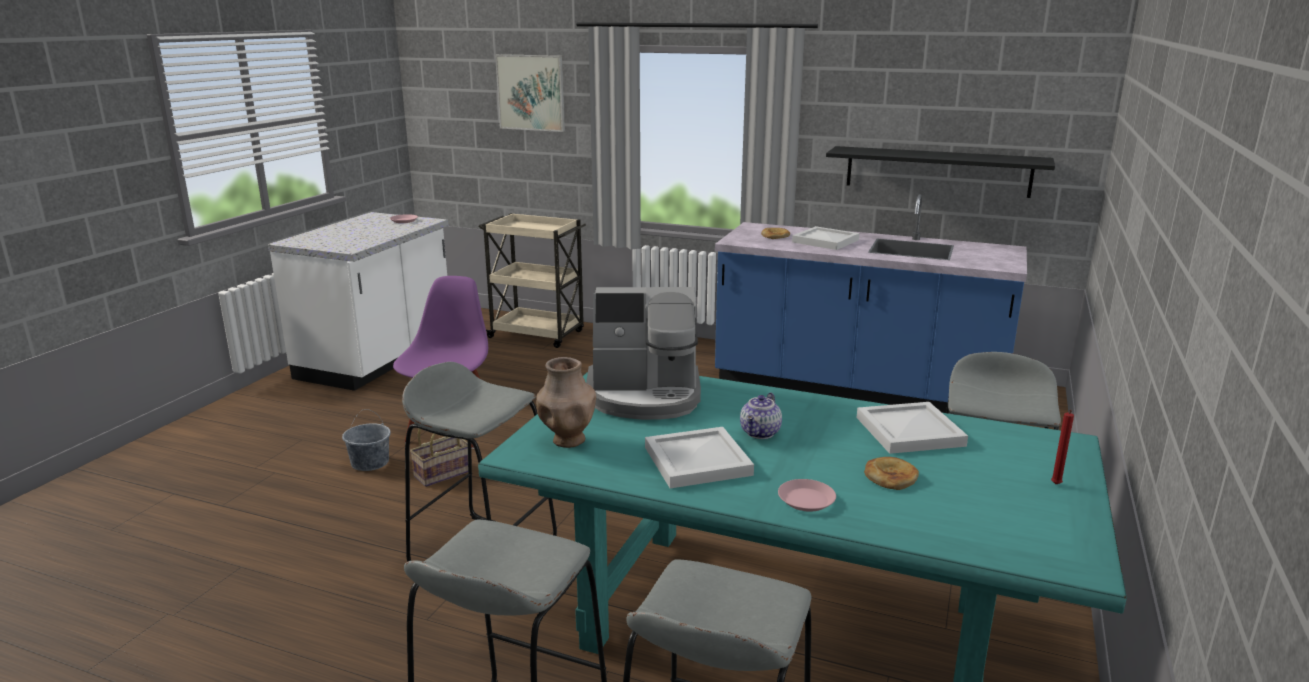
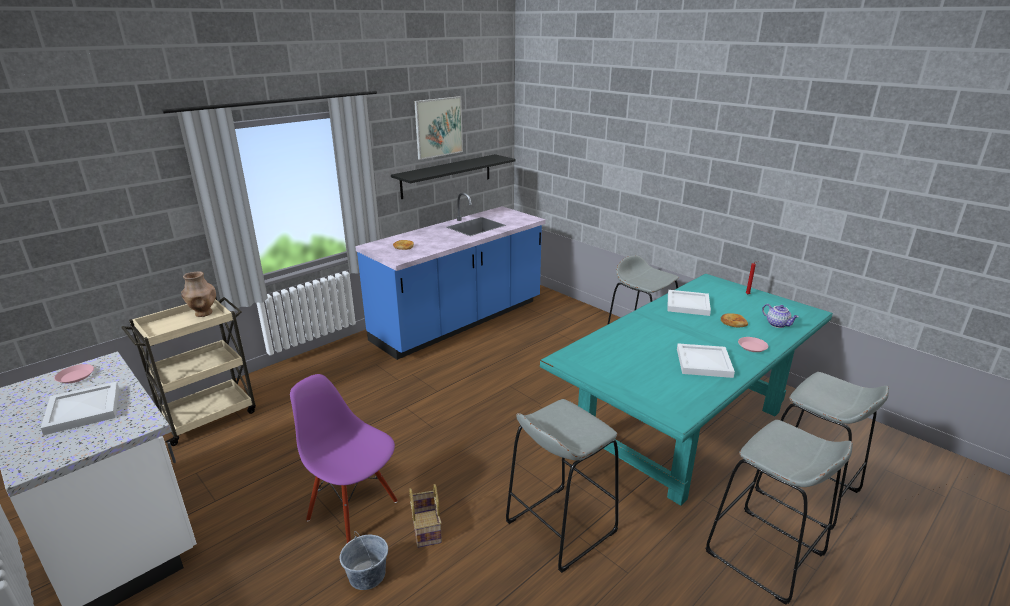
camera: 65 degrees left, 5 degrees up
picture [495,54,565,132] -> picture moved to [414,96,463,160]
brown vase [536,357,596,448] -> brown vase moved to [181,271,216,317]
coffee machine [586,287,701,420] -> none
teapot [740,392,782,439] -> teapot moved to [762,304,799,328]
white tray [792,226,859,250] -> white tray moved to [41,382,119,435]

